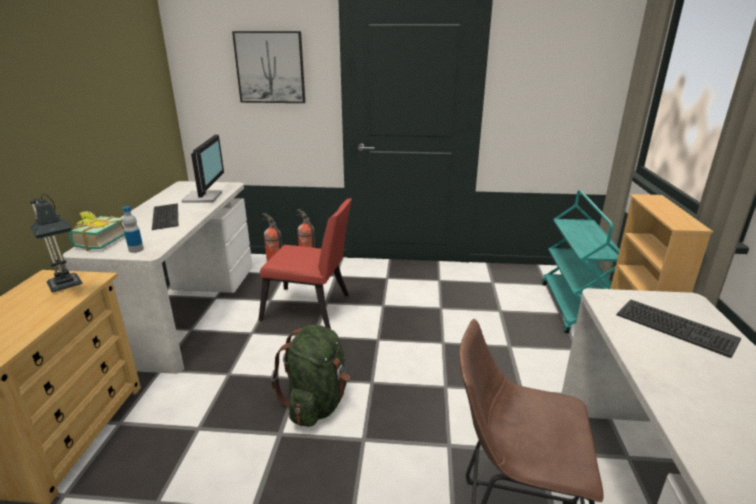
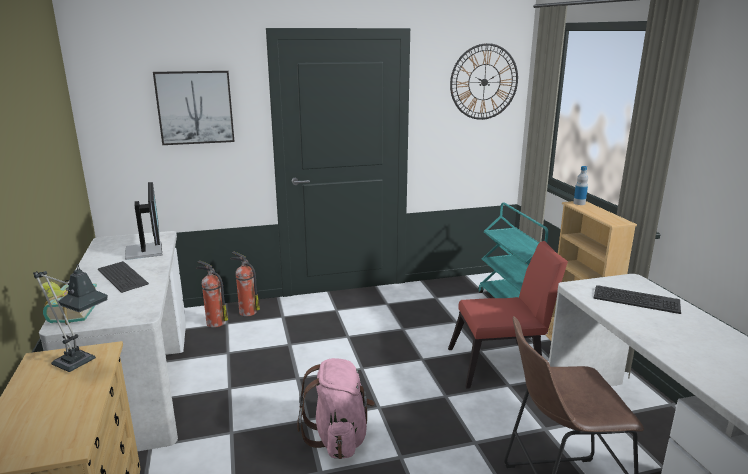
camera: 20 degrees left, 5 degrees down
bottle [123,206,144,253] -> bottle moved to [573,166,588,205]
red chair [258,198,352,329] -> red chair moved to [448,241,568,389]
green backpack [271,325,350,427] -> pink backpack [297,358,375,459]
none -> wall clock [450,43,518,120]

